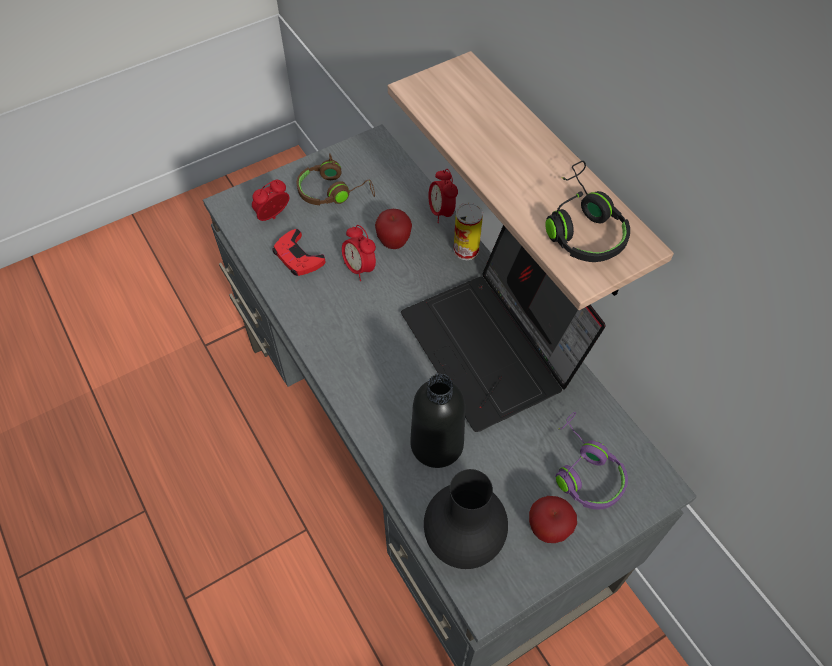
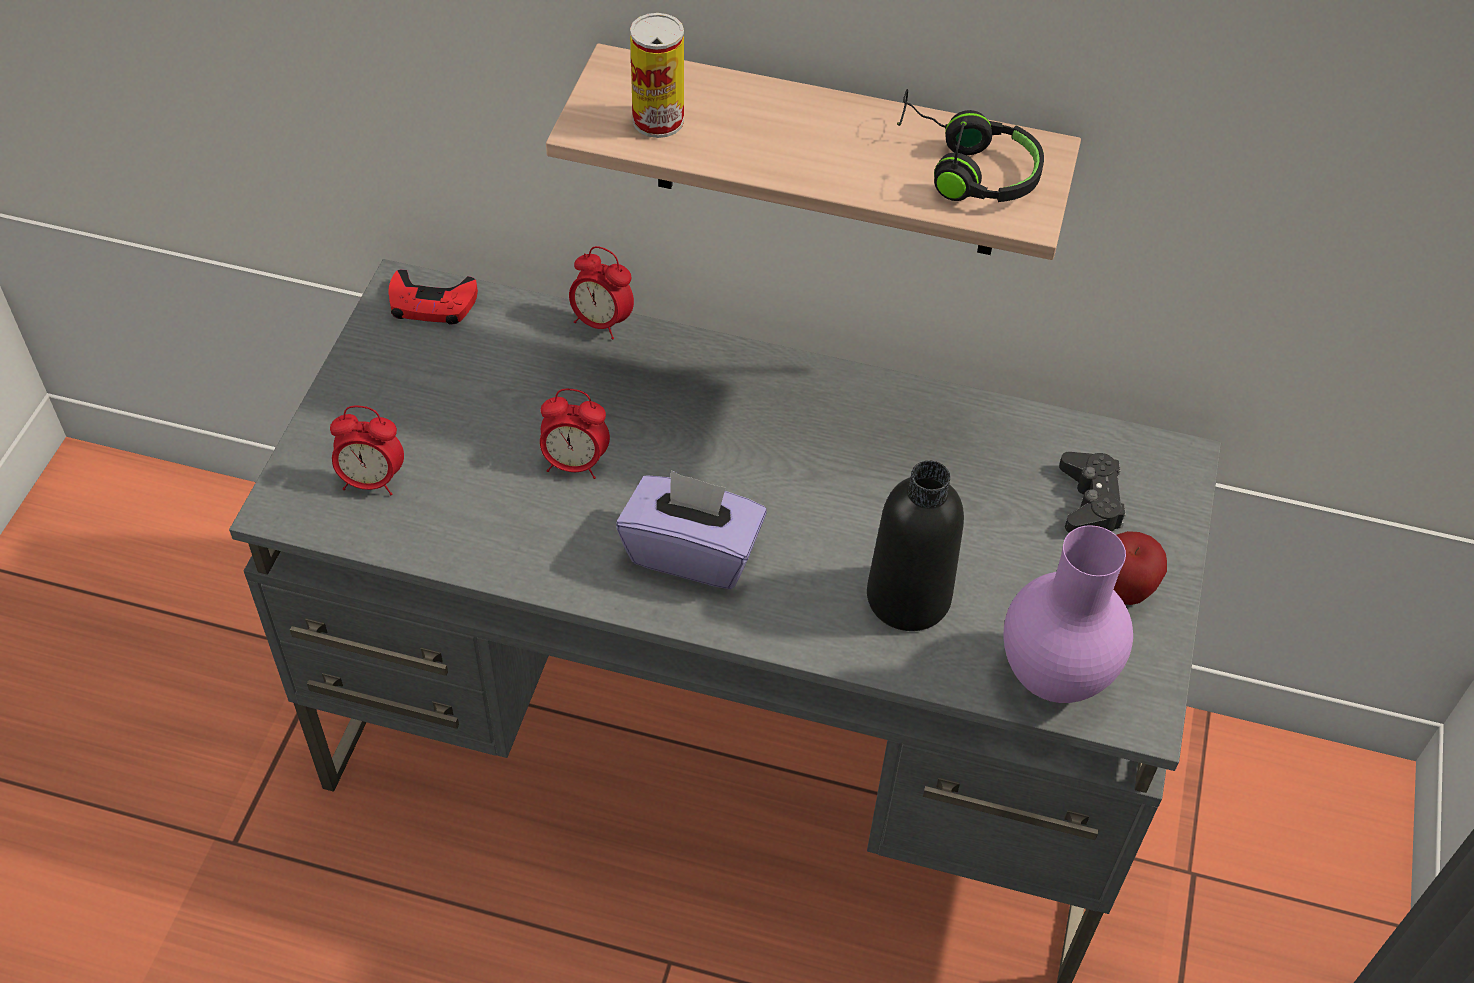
camera: 45 degrees left, 5 degrees down
alarm clock [252,180,289,221] -> alarm clock turned 90 degrees counterclockwise [330,406,404,495]
red game controller [272,229,326,276] -> red game controller moved to [388,269,478,325]
brown headphones [297,153,375,205] -> none
apple [375,209,412,249] -> none
laptop [401,225,606,432] -> none
black vase [424,469,508,569] -> purple vase [1004,525,1133,703]
can [453,202,483,260] -> can moved to [630,13,684,138]
purple headphones [556,412,628,509] -> black game controller [1059,452,1126,533]
none -> purple tissue box [616,470,767,589]

